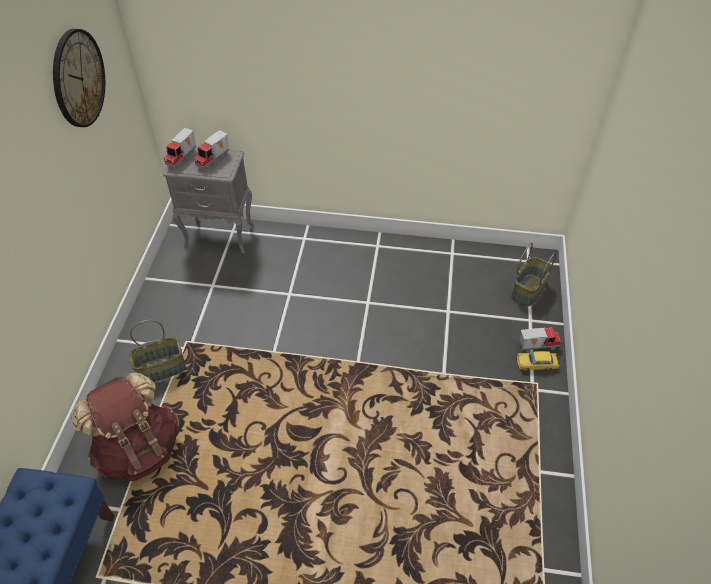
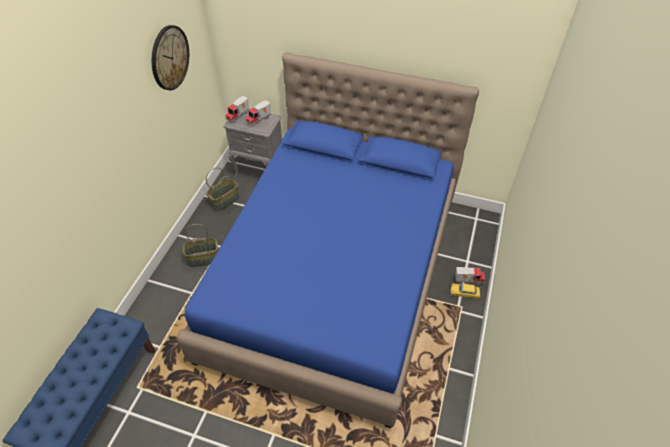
camera: 10 degrees right, 0 degrees up
brown backpack [72,372,179,481] -> none
basket [511,243,556,307] -> basket moved to [206,167,240,212]
none -> blue bed [177,52,479,428]

